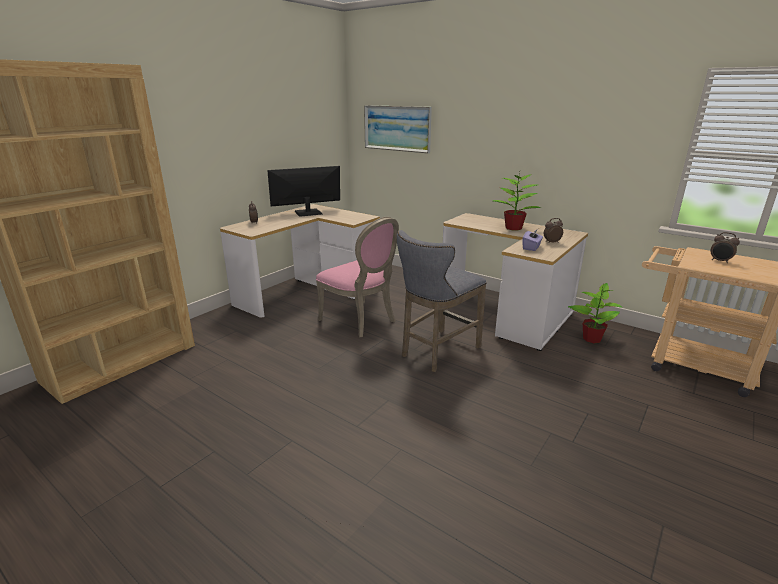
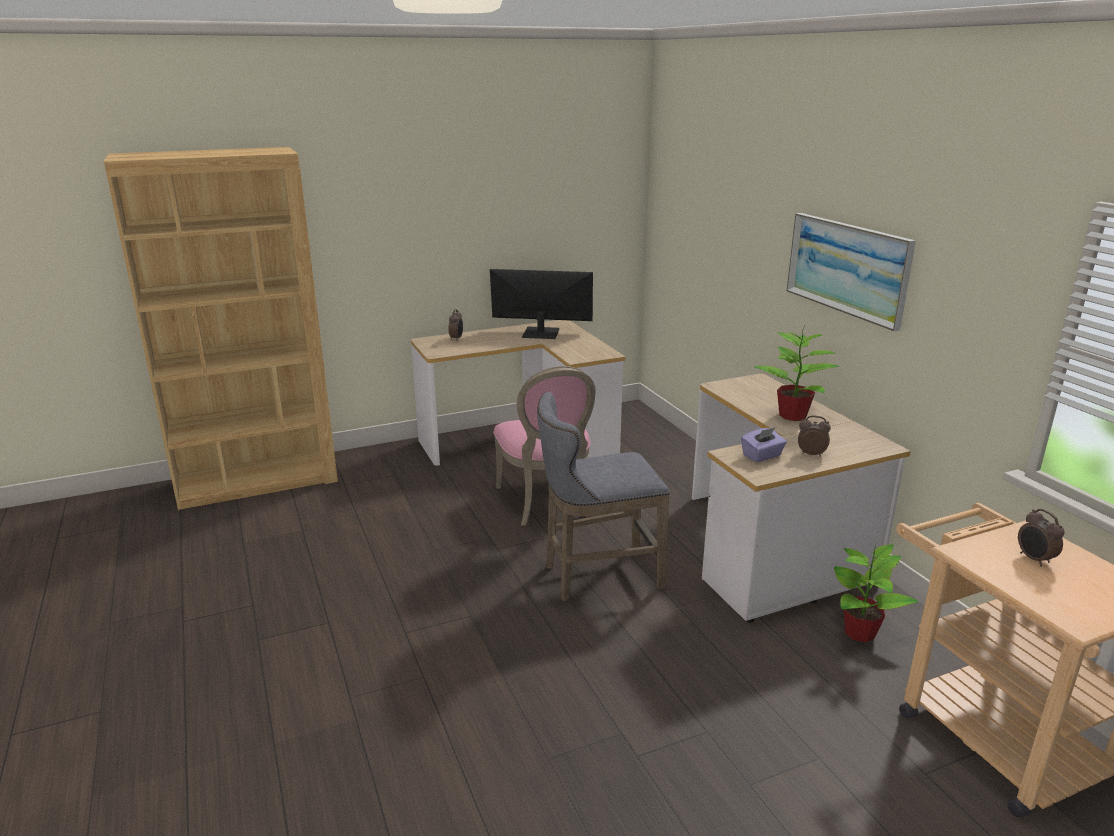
camera: 30 degrees right, 0 degrees up
picture [364,105,432,153] -> picture moved to [787,213,916,331]

